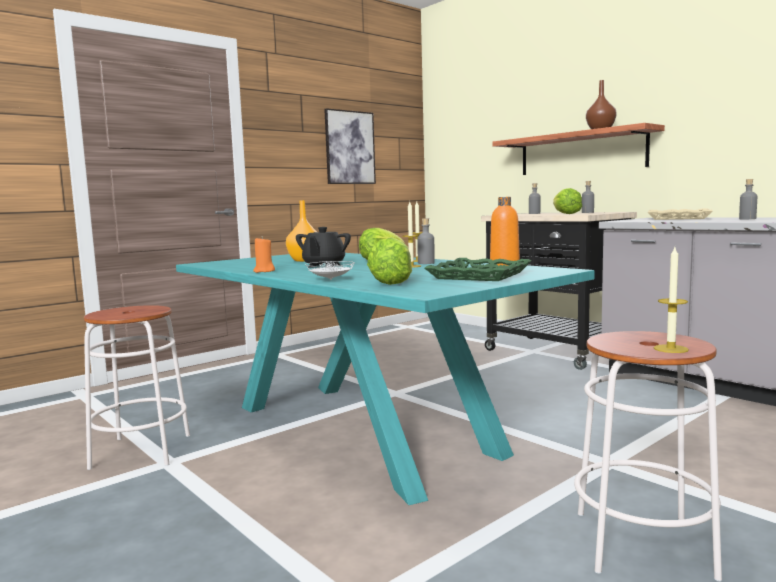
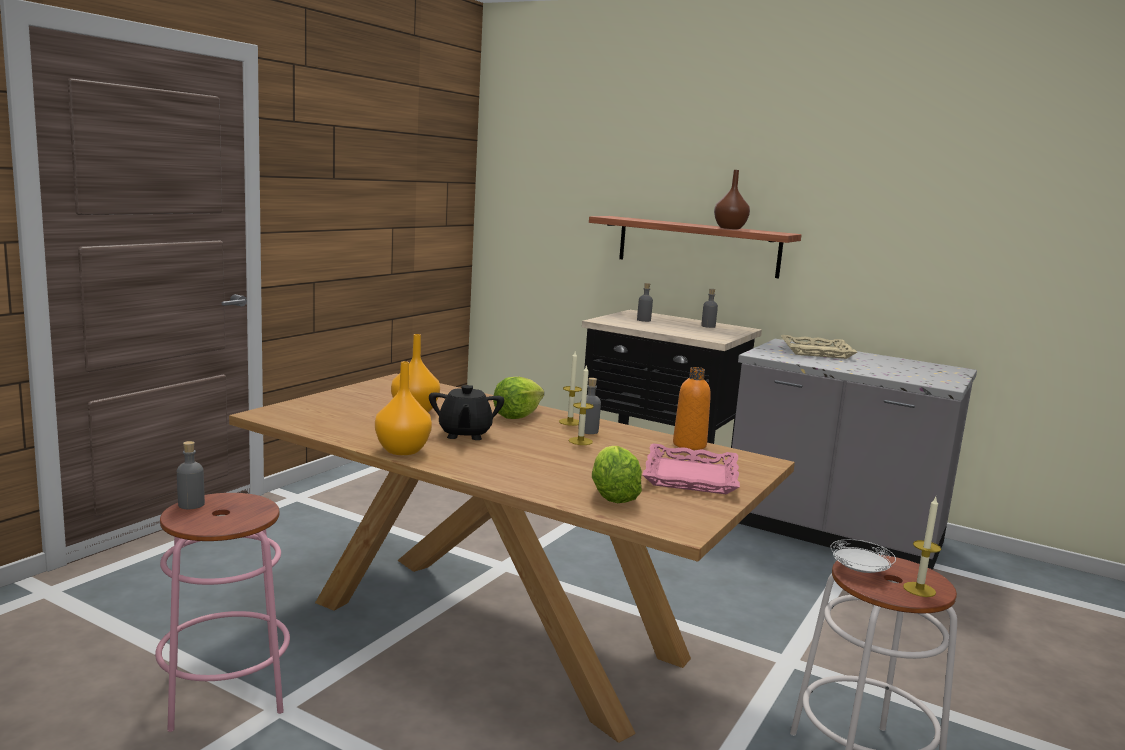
camera: 20 degrees left, 5 degrees up
white stool [84,305,190,470] -> pink stool [155,493,290,732]
turquoise dining table [176,253,595,505] -> brown dining table [229,374,795,743]
orange candle [253,236,275,273] -> orange vase [375,361,432,455]
white plate [305,261,355,280] -> white plate moved to [830,539,896,573]
picture [324,108,376,184] -> none
green tray [424,258,531,281] -> pink tray [642,443,740,495]
lettuce [553,188,582,214] -> none
grey bottle [739,179,757,219] -> grey bottle moved to [177,441,205,509]

